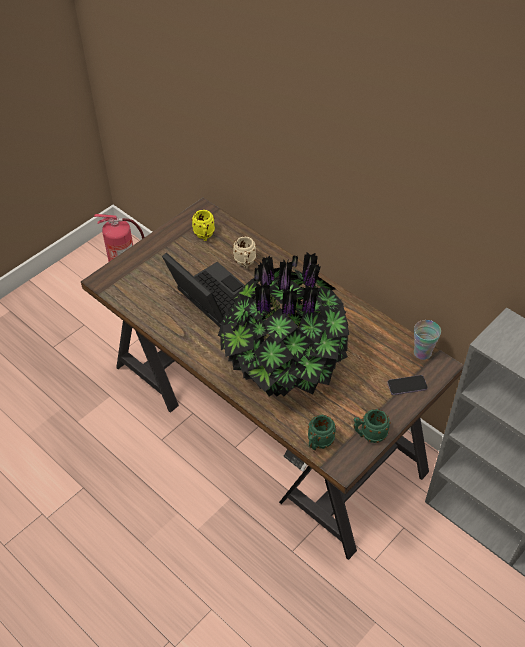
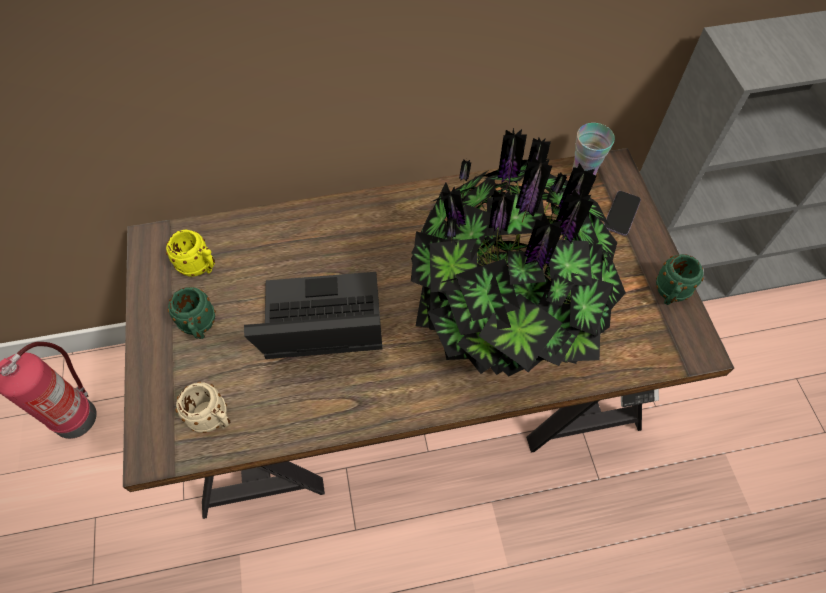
camera: 55 degrees left, 10 degrees up
beige mug [233,236,256,269] -> beige mug moved to [175,382,230,433]
green mug [308,415,336,450] -> green mug moved to [168,287,216,339]

